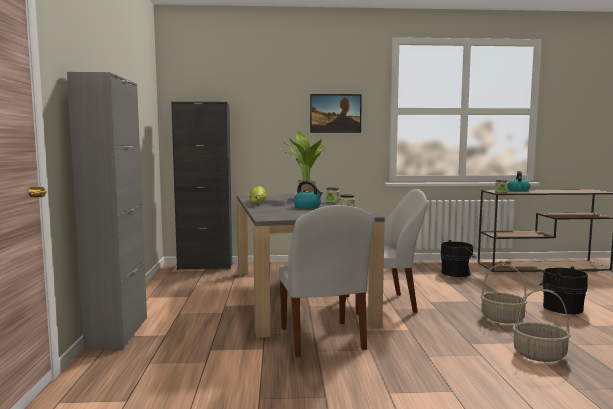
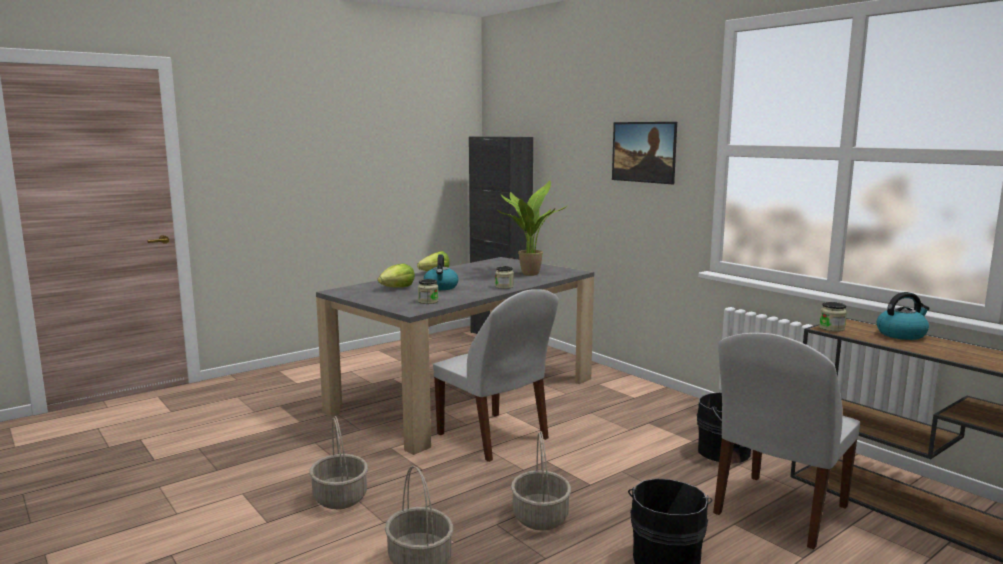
camera: 55 degrees right, 5 degrees up
grey cabinet [67,72,147,350] -> none
white chair [279,205,375,357] -> white chair moved to [713,333,860,549]
none -> basket [309,416,368,509]
none -> lettuce [378,263,415,288]

